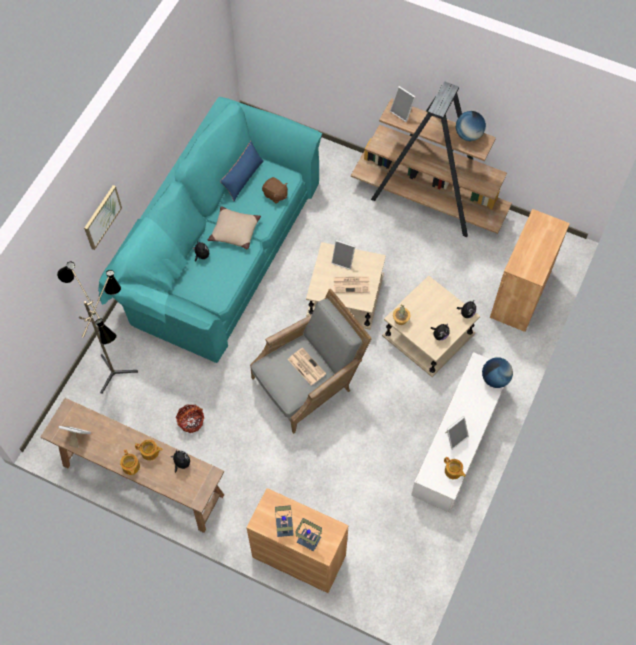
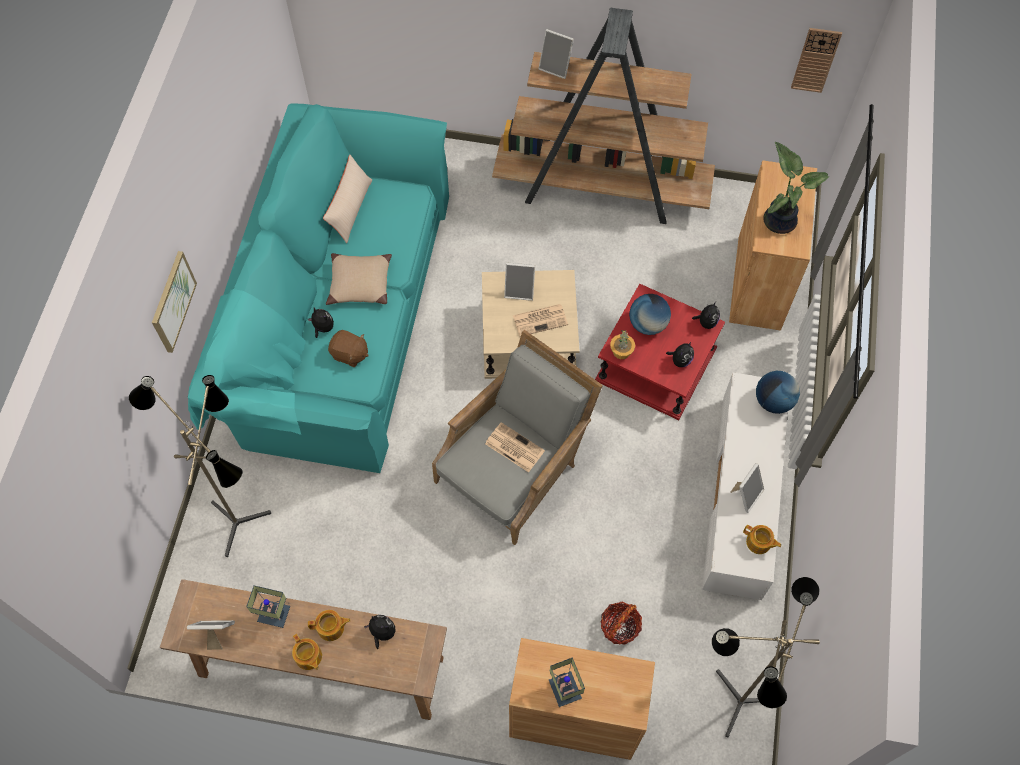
camera: 15 degrees left, 0 degrees up
basket [176,404,204,433] -> basket moved to [600,602,642,645]
blue pillow [220,141,264,201] -> beige pillow [323,155,372,243]
brown plush toy [262,177,288,204] -> brown plush toy moved to [328,330,369,367]
table lamp [295,518,322,551] -> table lamp moved to [246,585,290,628]
beige side table [382,275,480,377] -> red side table [595,284,725,420]
globe [456,111,486,141] -> globe moved to [629,294,671,335]
none -> floor lamp [712,577,820,738]
none -> potted plant [763,142,829,234]
none -> wall clock [791,28,842,93]

